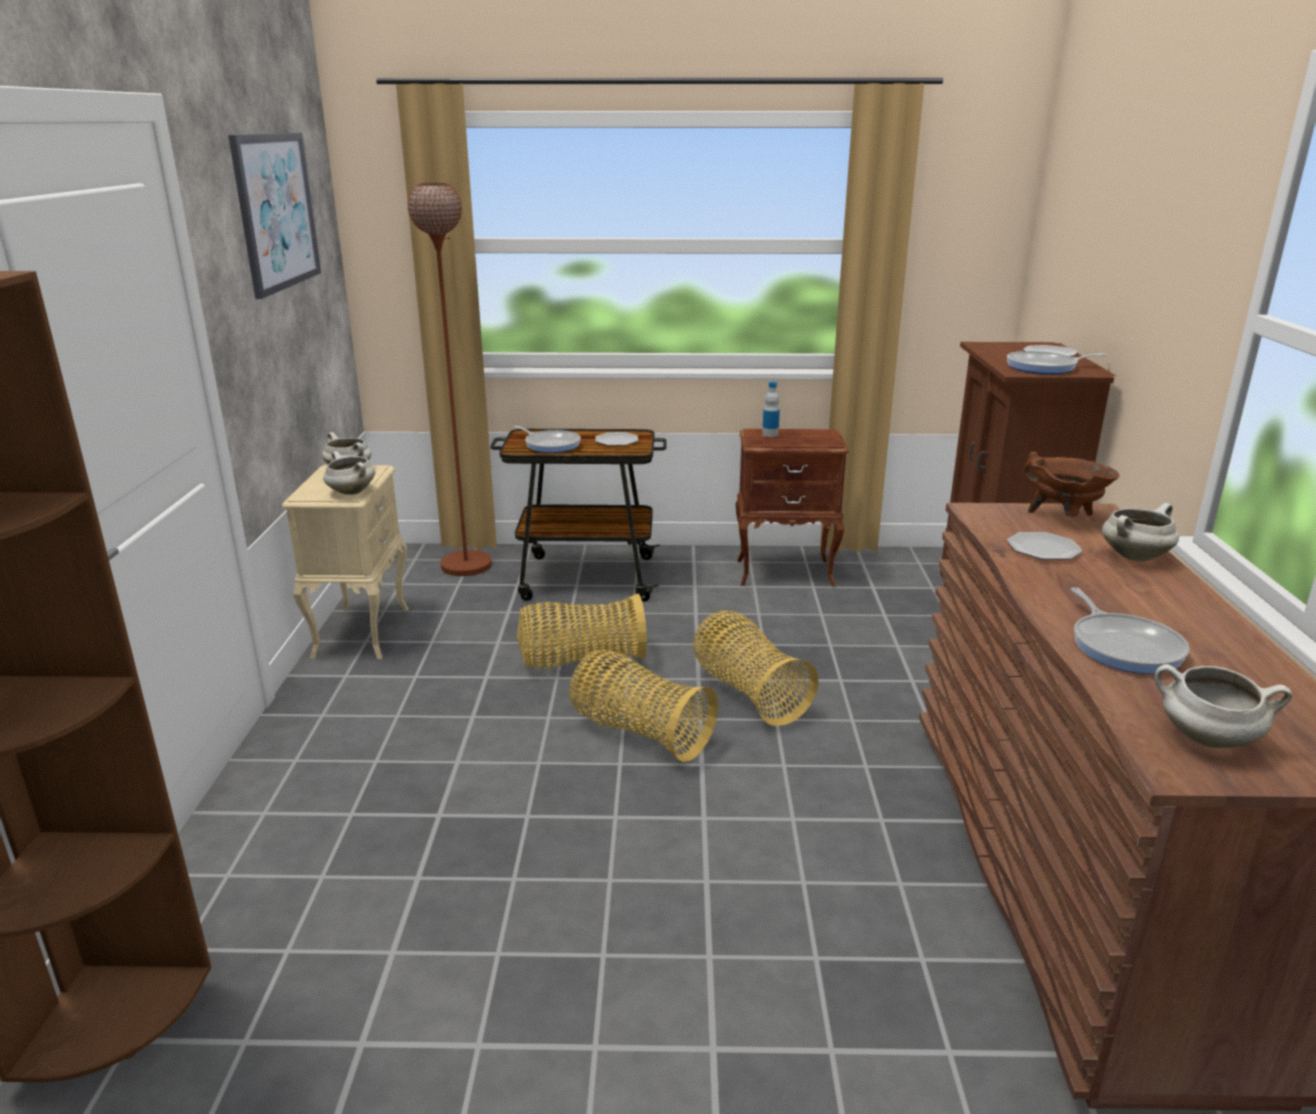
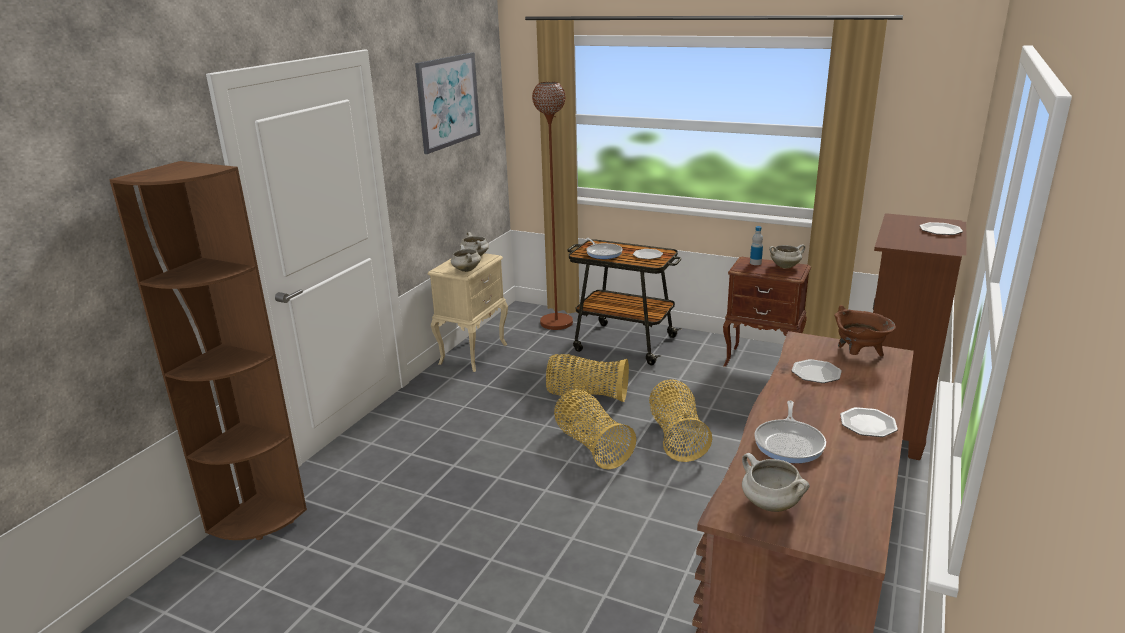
camera: 25 degrees right, 0 degrees up
frying pan [1007,351,1107,374] -> none
white cooking pot [1102,503,1179,562] -> white cooking pot moved to [769,244,805,269]
none -> plate [840,407,898,437]

